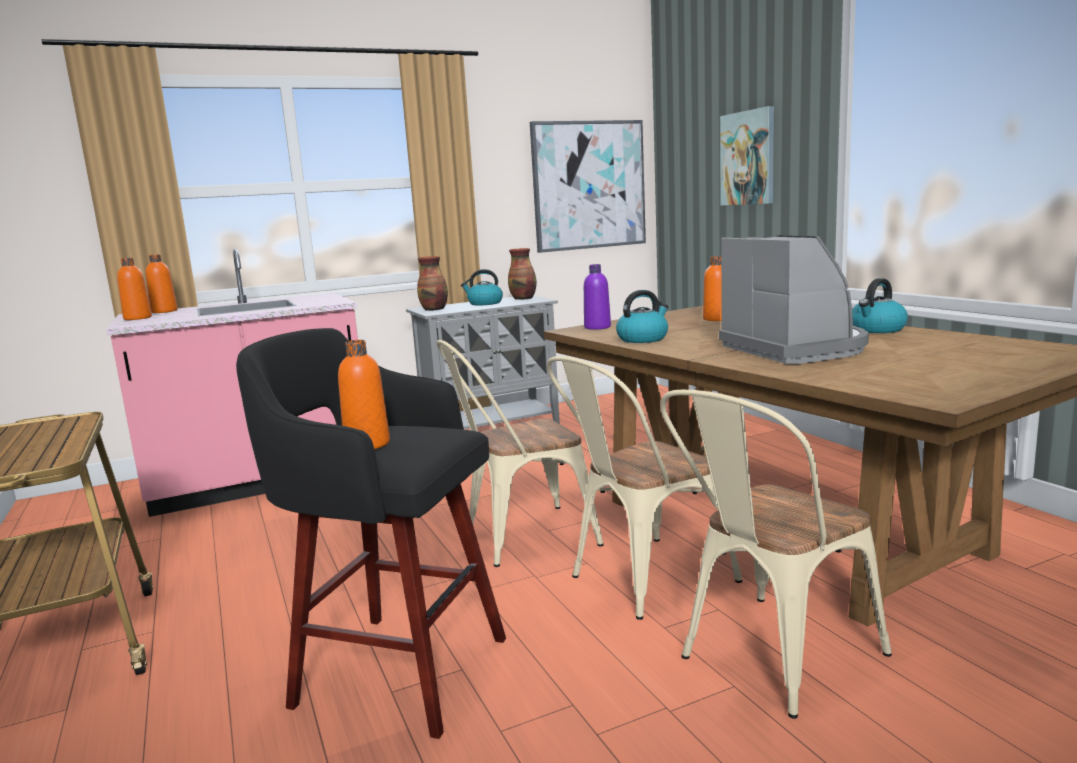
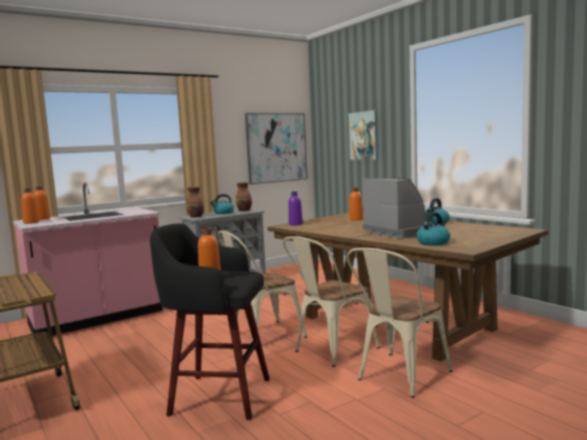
camera: 10 degrees left, 5 degrees down
kettle [616,290,669,343] -> kettle moved to [416,212,450,246]

